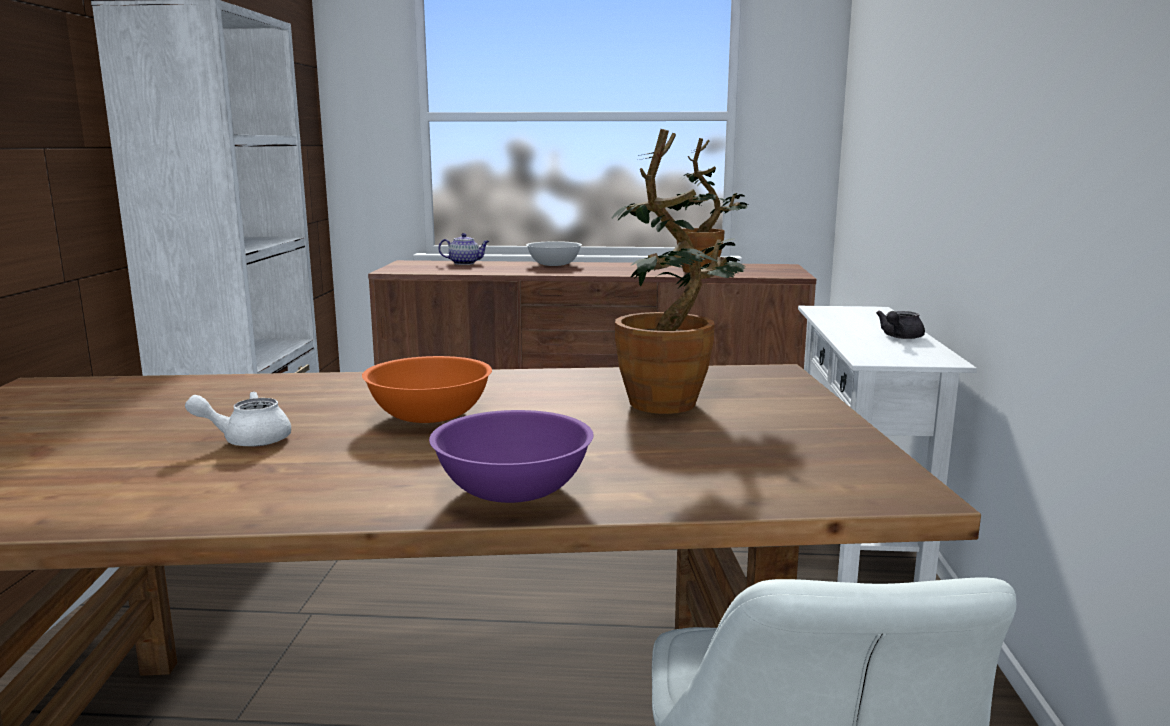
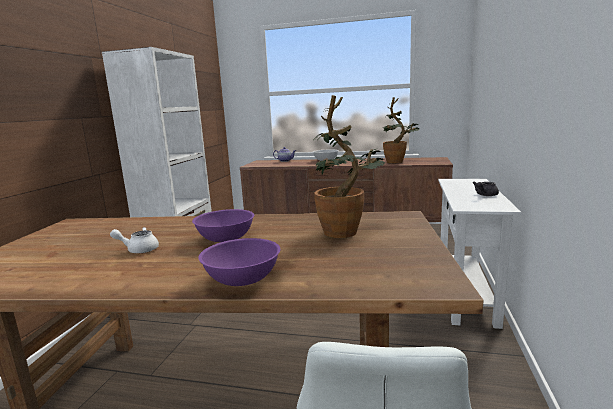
camera: 10 degrees right, 0 degrees up
orange bowl [362,356,492,423] -> purple bowl [192,209,254,242]

